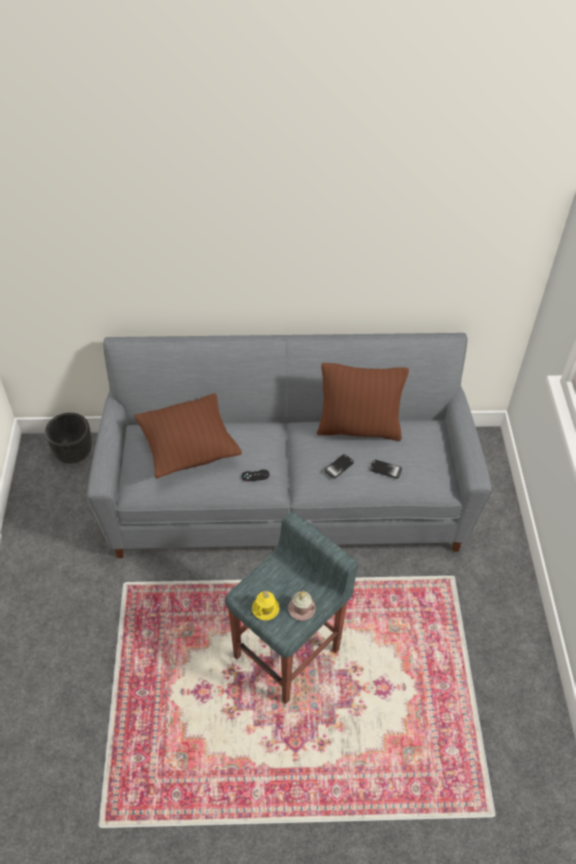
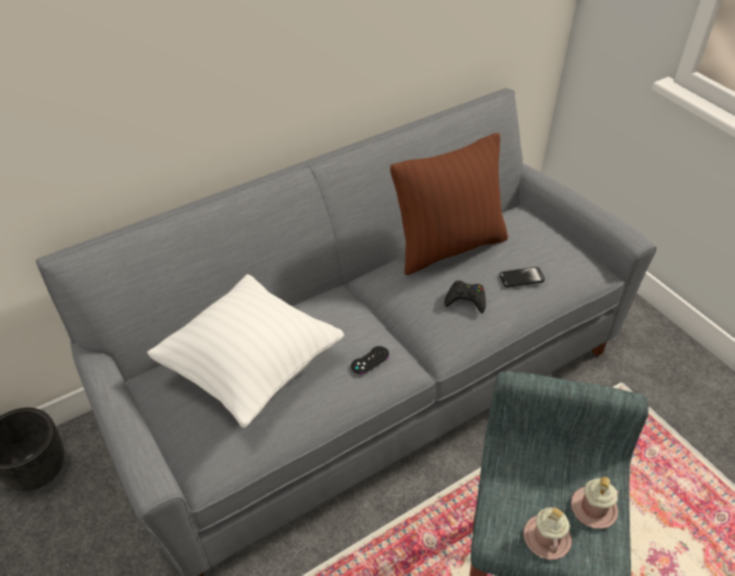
camera: 30 degrees left, 5 degrees down
brown pillow [135,393,242,478] -> white pillow [147,274,344,428]
yellow mug [252,591,280,620] -> pink mug [523,507,572,560]
phone [325,454,354,478] -> black game controller [445,281,486,313]

